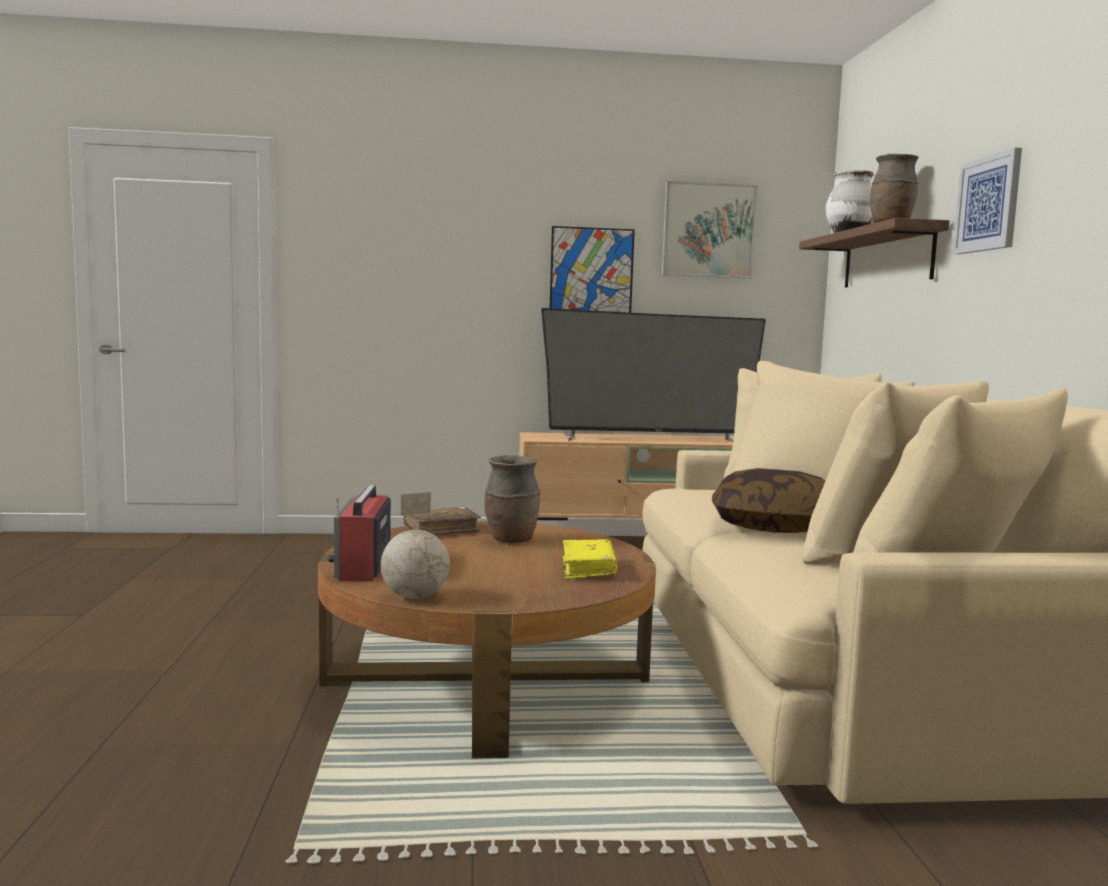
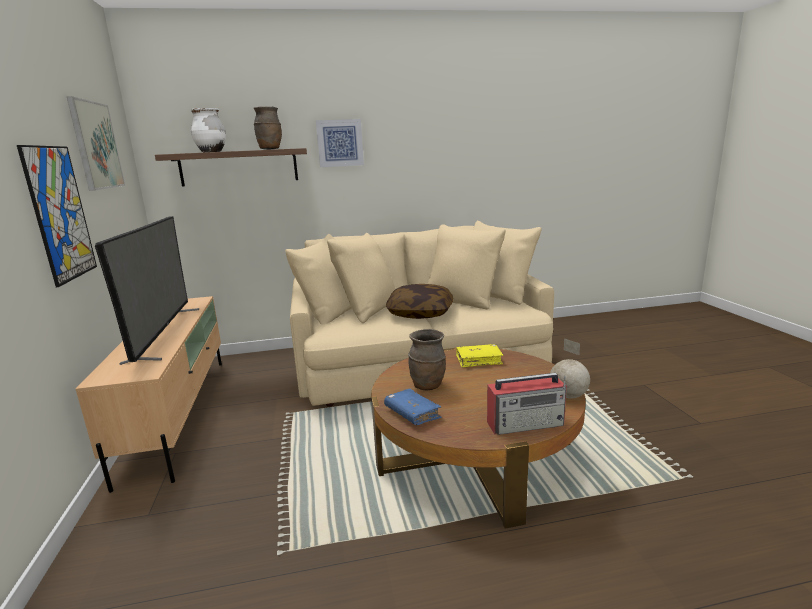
camera: 95 degrees left, 10 degrees up
brown book [403,507,481,536] -> blue book [384,389,441,425]

